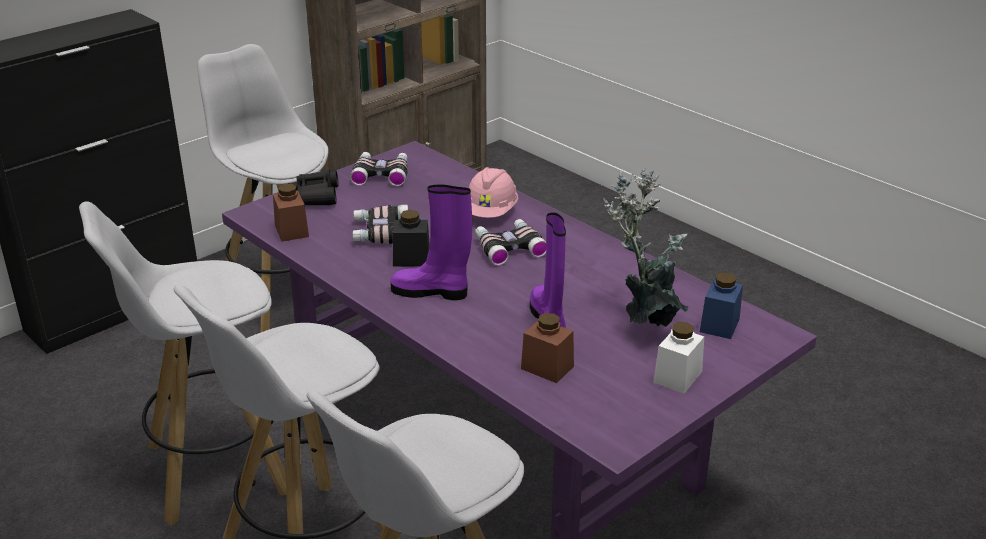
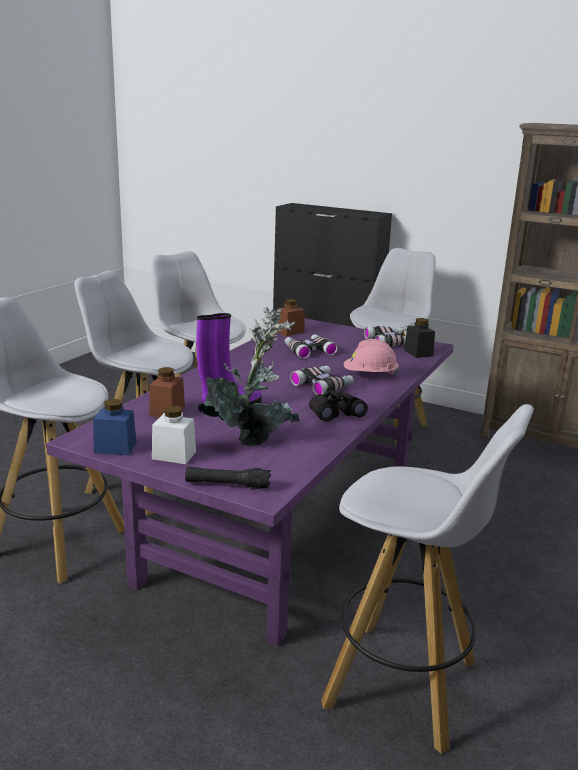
camera: 70 degrees right, 10 degrees down
black binoculars [291,170,338,205] -> black binoculars moved to [309,387,368,422]
purple boot [390,185,472,300] -> none
black jar [393,210,430,267] -> black jar moved to [404,318,435,358]
blue jar [700,273,743,339] -> blue jar moved to [93,399,137,455]
none -> black flashlight [185,466,271,489]
none -> white stool [321,404,534,754]

